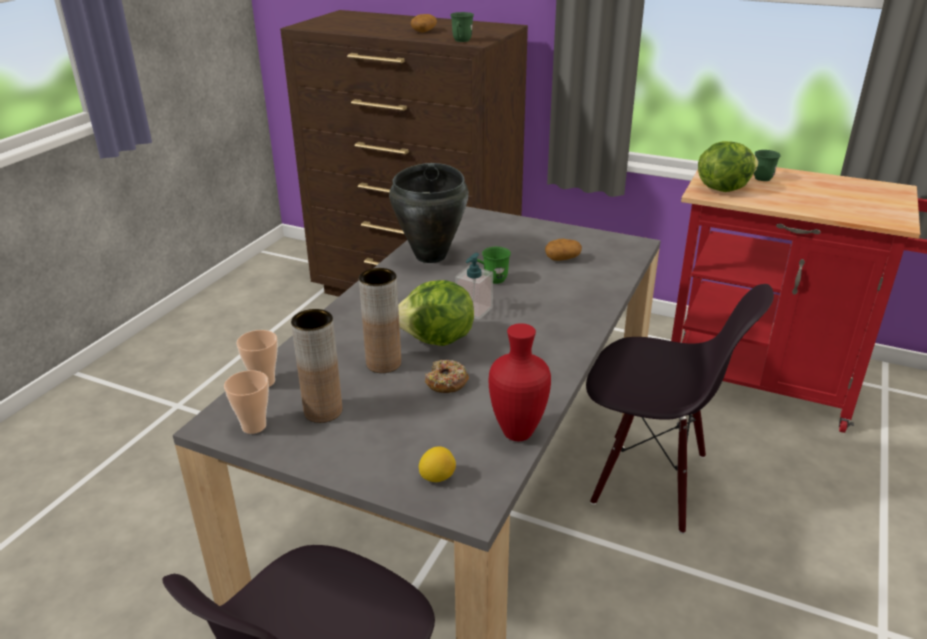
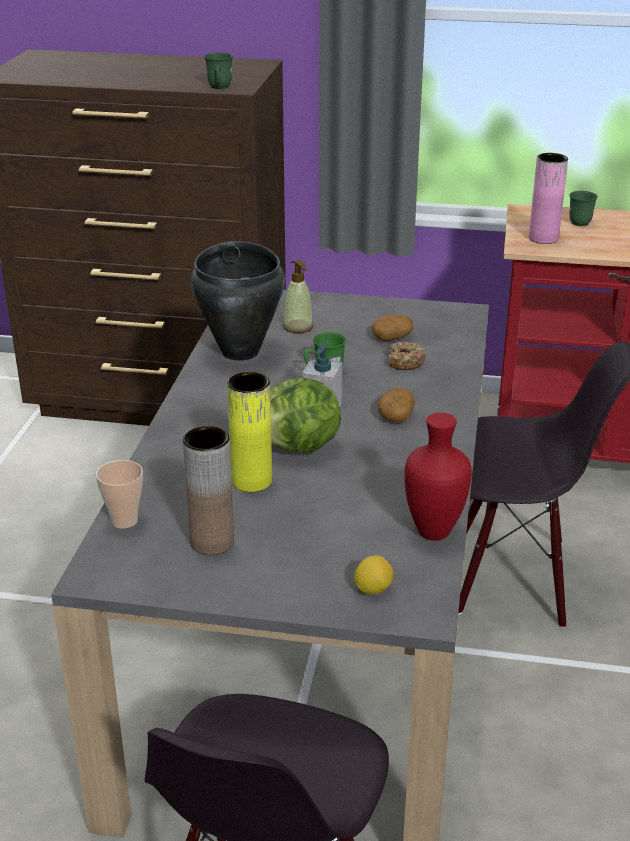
camera: 15 degrees left, 0 degrees up
cup [224,370,269,434] -> none
brown vase [359,268,401,373] -> yellow vase [227,372,272,492]
potato [411,14,437,33] -> potato moved to [378,387,415,423]
donut [425,360,469,393] -> donut moved to [388,342,426,370]
lettuce [698,141,758,192] -> pink vase [529,153,568,244]
none -> soap dispenser [283,260,314,333]

